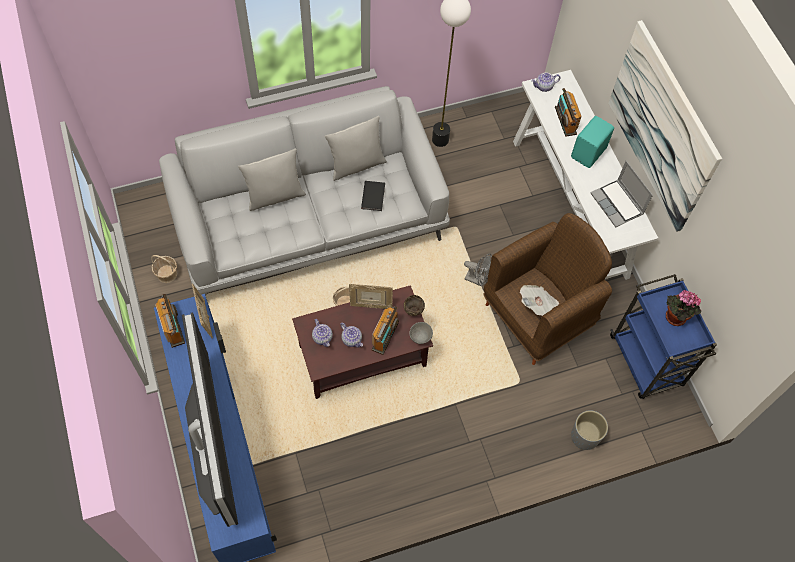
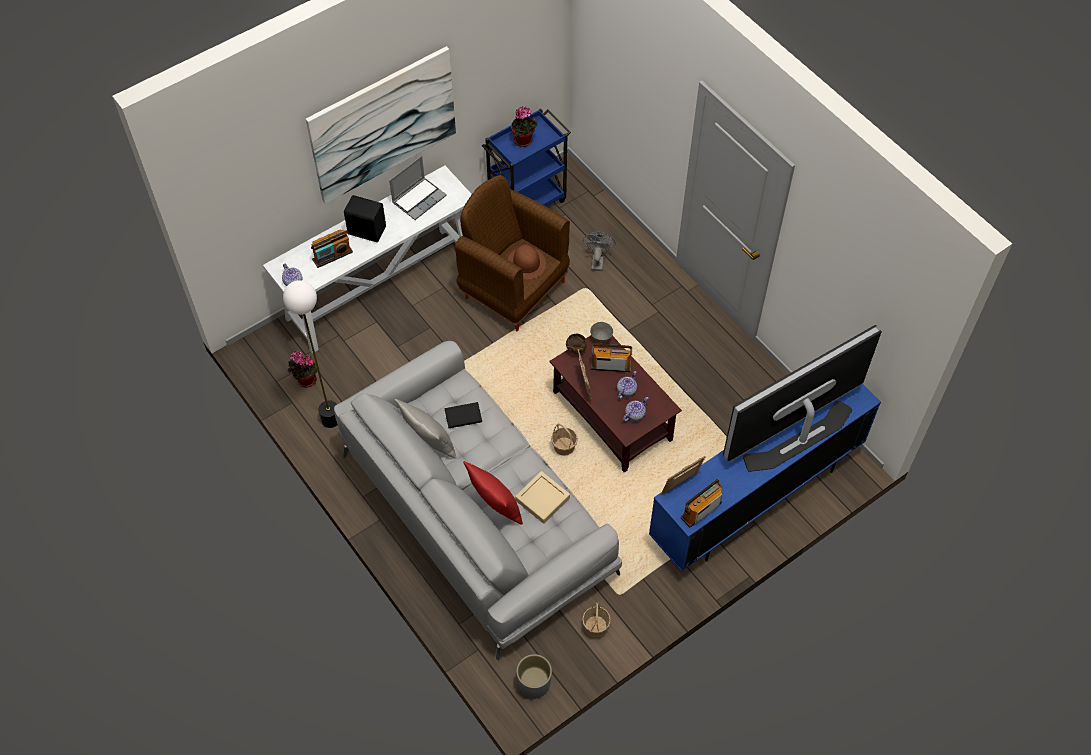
camera: 105 degrees left, 5 degrees down
grey pillow [238,149,306,211] -> red pillow [463,461,523,525]
grey fan [464,253,492,287] -> grey fan moved to [583,232,616,271]
newspaper [520,285,559,316] -> brown hat [507,245,546,279]
turquoise speaker [571,116,614,168] -> black speaker [344,195,386,242]
grey planter [571,410,608,450] -> grey planter moved to [516,654,552,699]
none -> potted plant [288,351,317,388]
none -> beige tray [515,471,570,524]

